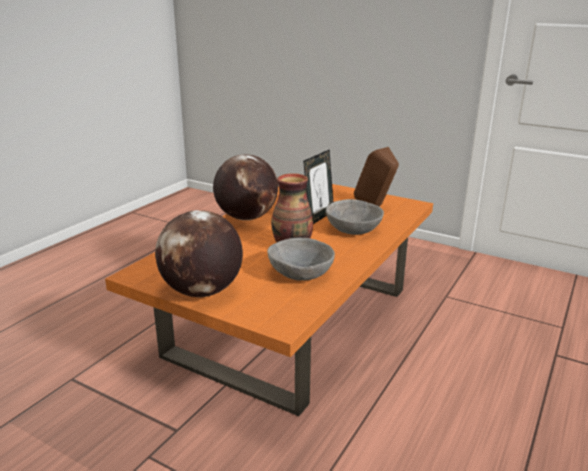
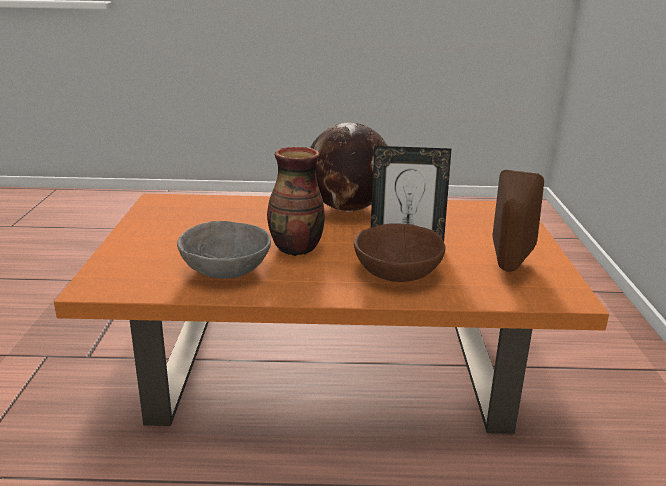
camera: 60 degrees right, 0 degrees up
globe [155,210,243,297] -> none
grey bowl [326,199,384,235] -> brown bowl [354,223,446,282]

